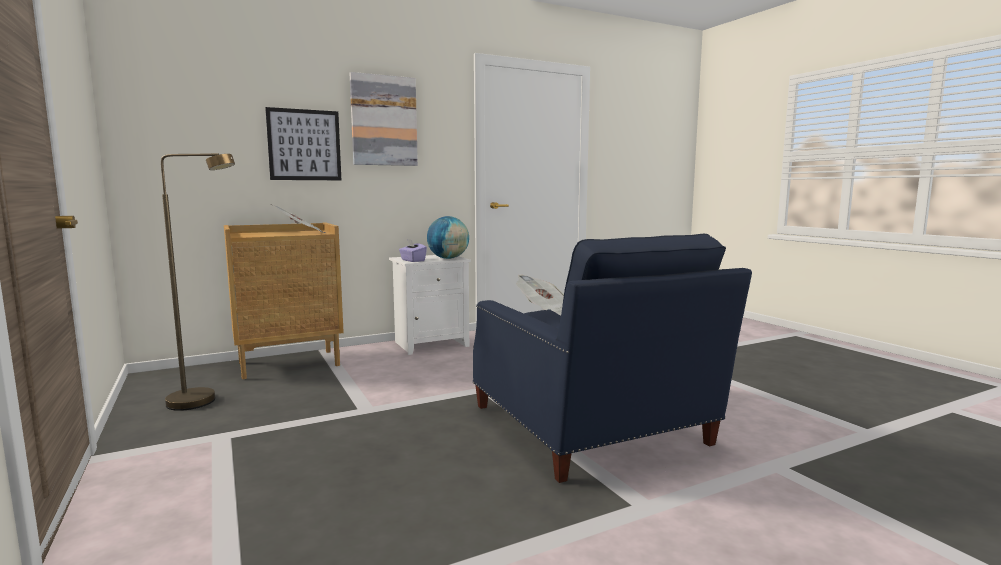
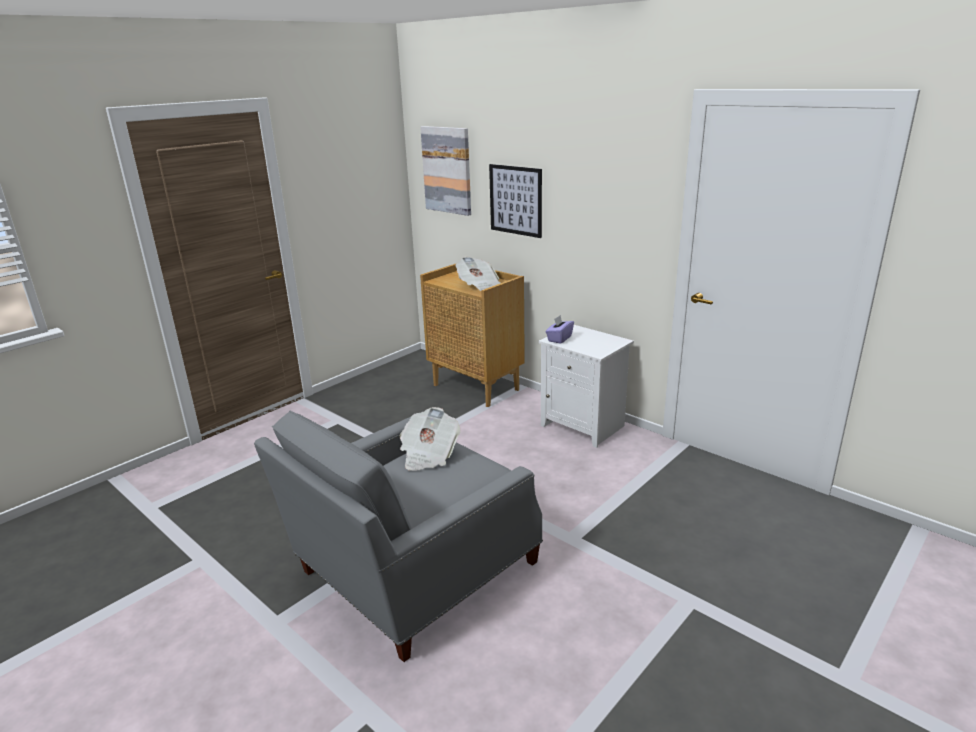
camera: 70 degrees right, 15 degrees up
brown floor lamp [161,153,235,411] -> none
picture [349,72,418,166] -> picture moved to [420,126,471,216]
globe [427,216,469,259] -> none
blue armchair [473,234,752,483] -> grey armchair [254,410,543,662]

